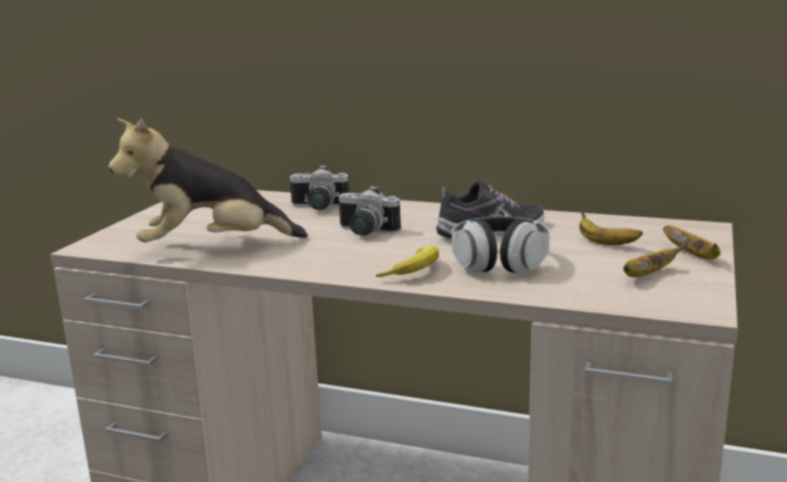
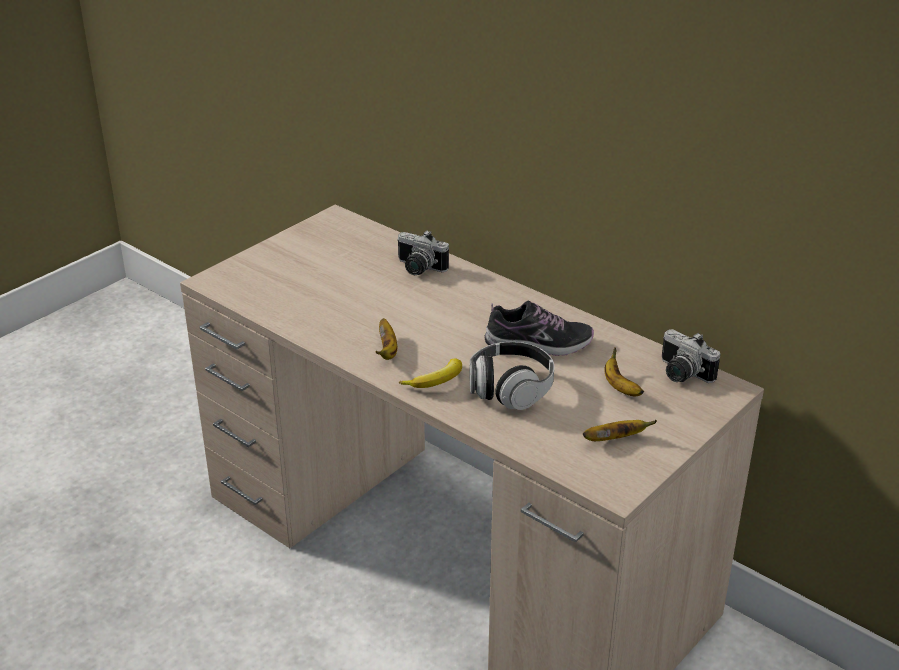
camera: 20 degrees right, 15 degrees up
plush toy [108,118,308,243] -> none
camera [338,186,401,236] -> camera moved to [662,329,720,383]
banana [663,225,721,260] -> banana moved to [376,318,397,360]

